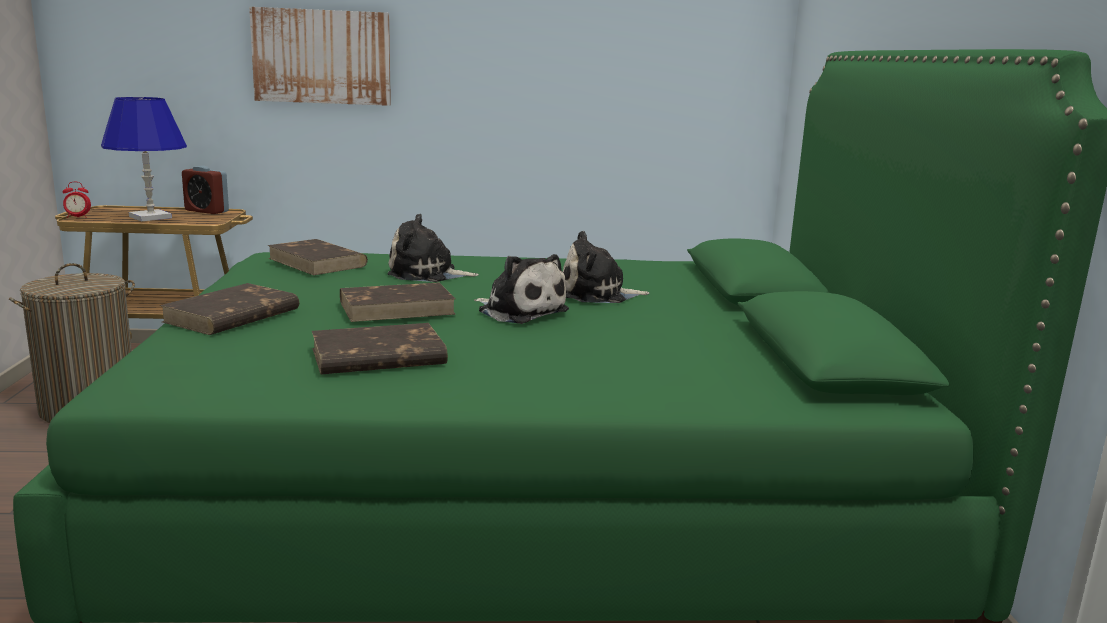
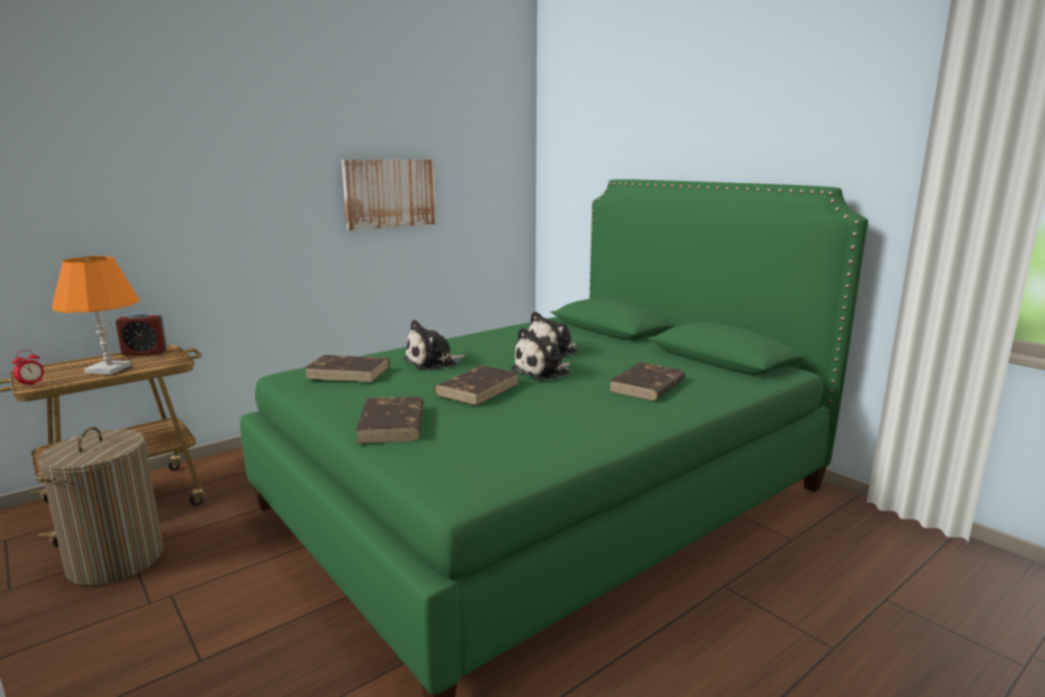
camera: 35 degrees left, 0 degrees up
blue table lamp [101,97,187,221] -> orange table lamp [52,256,140,374]
picture [249,7,391,106] -> picture moved to [342,159,437,230]
brown book [312,323,448,374] -> brown book moved to [609,362,685,401]
plush toy [474,254,569,324] -> plush toy turned 135 degrees clockwise [511,328,571,380]

